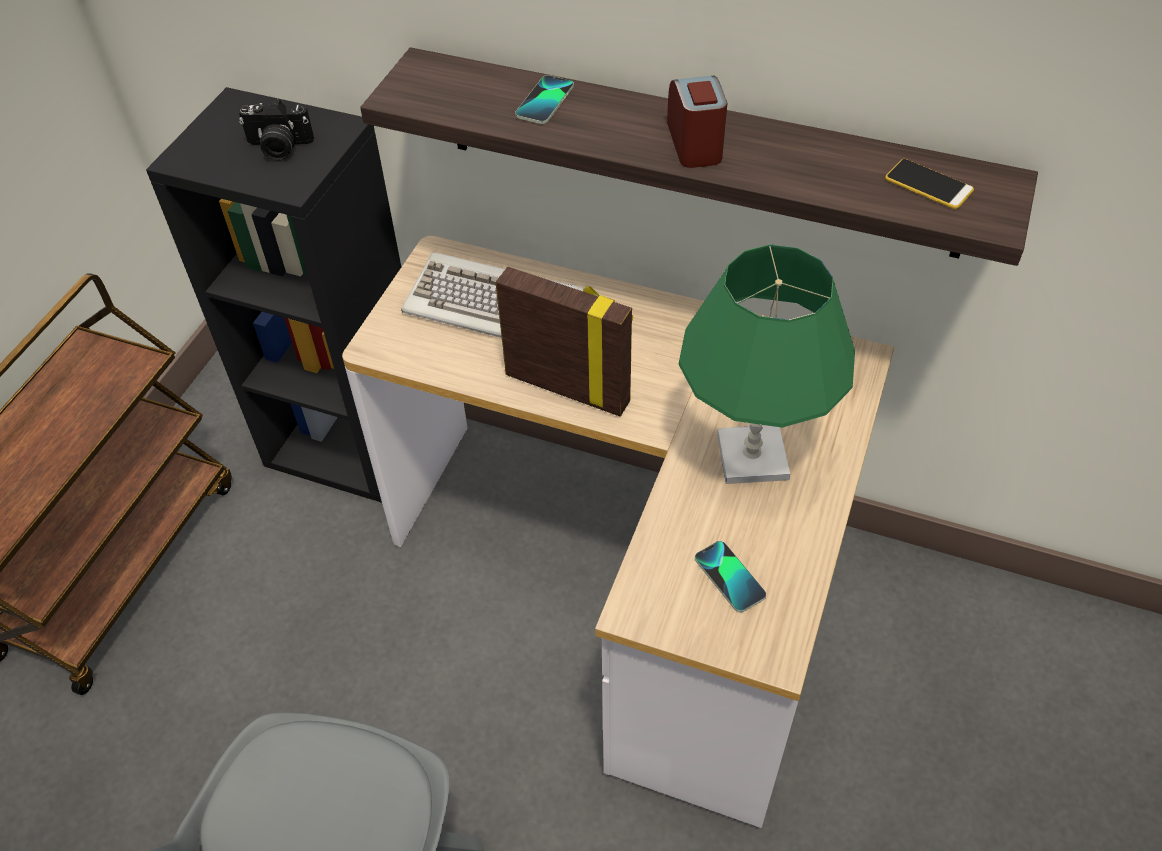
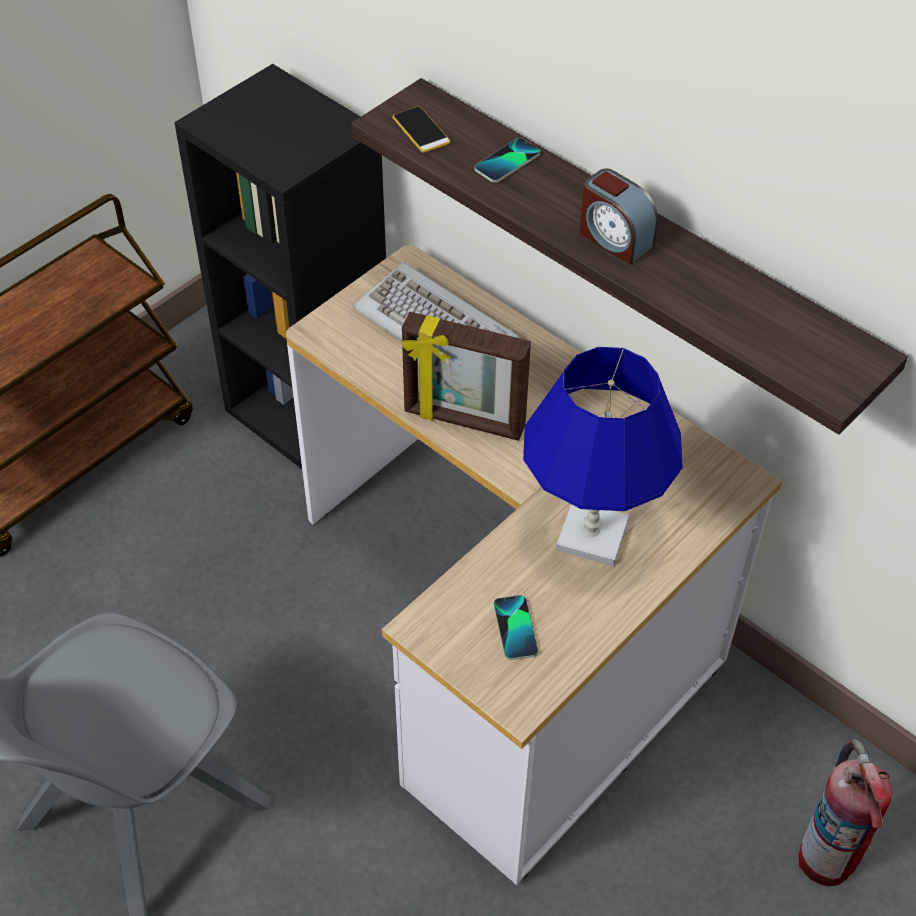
camera: 20 degrees right, 0 degrees up
camera [239,99,314,160] -> none
picture frame [496,267,633,416] -> picture frame turned 150 degrees clockwise [401,312,531,441]
alarm clock [667,75,727,168] -> alarm clock turned 120 degrees clockwise [580,168,658,264]
green table lamp [678,244,855,484] -> blue table lamp [523,347,682,566]
phone [885,159,974,209] -> phone moved to [393,106,451,153]
none -> fire extinguisher [799,739,892,886]

